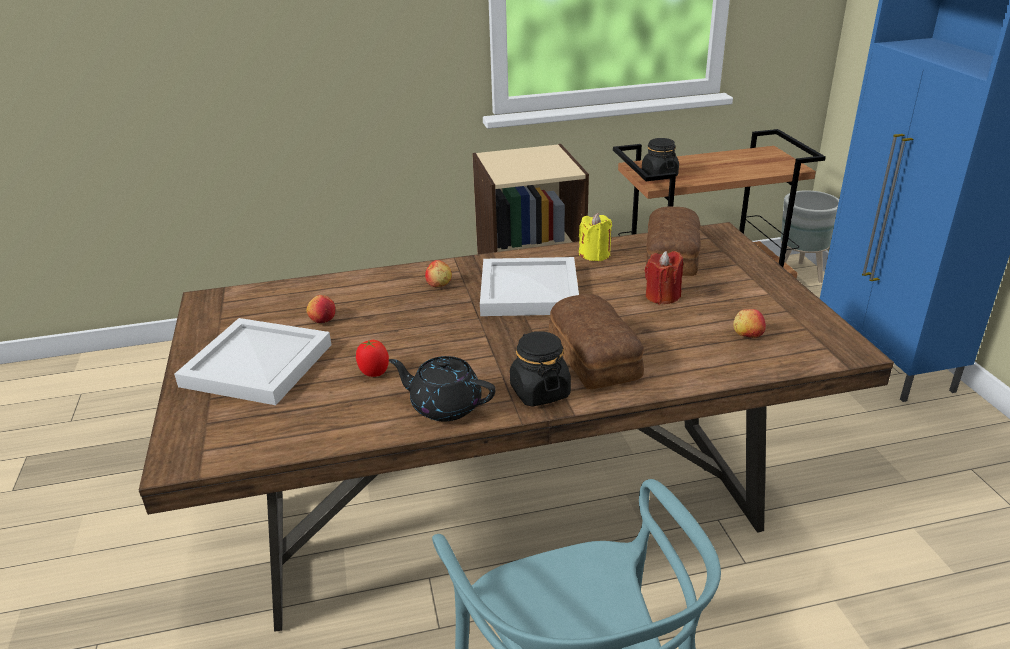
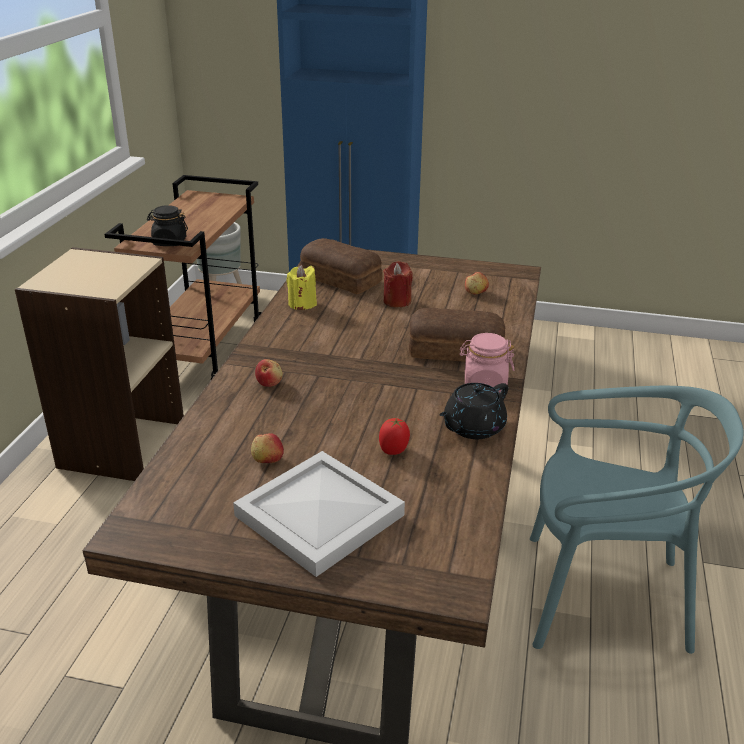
camera: 65 degrees left, 0 degrees up
white tray [480,257,579,316] -> none
black jar [510,331,571,407] -> pink jar [460,333,514,392]

